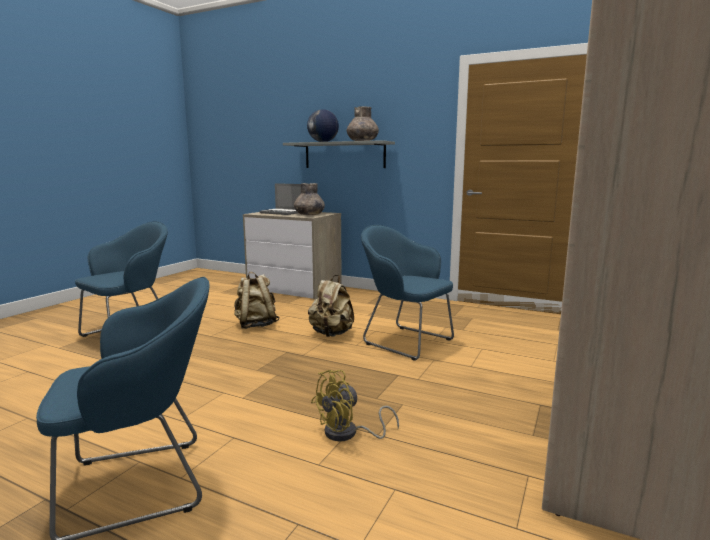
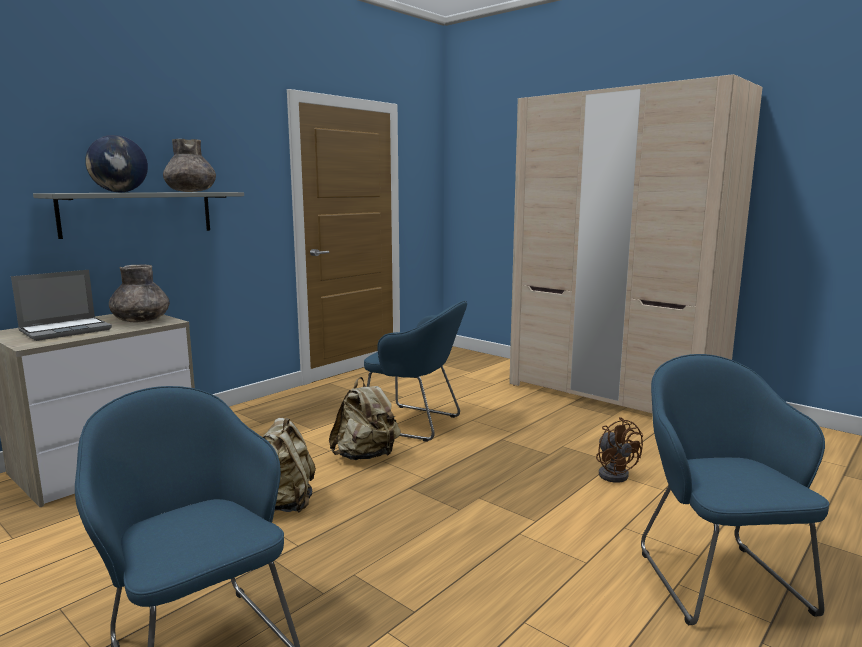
camera: 75 degrees left, 0 degrees up
yellow fan [311,370,399,441] -> brown fan [596,417,643,483]
blue armchair [361,225,454,361] -> blue armchair turned 120 degrees counterclockwise [364,301,467,442]

